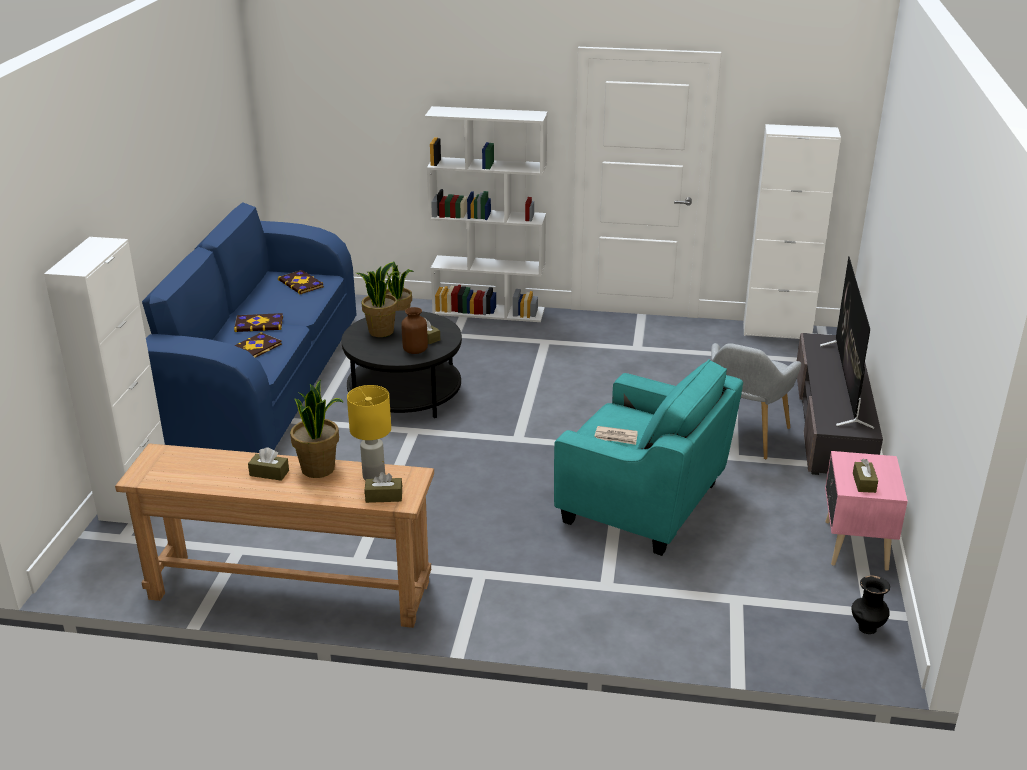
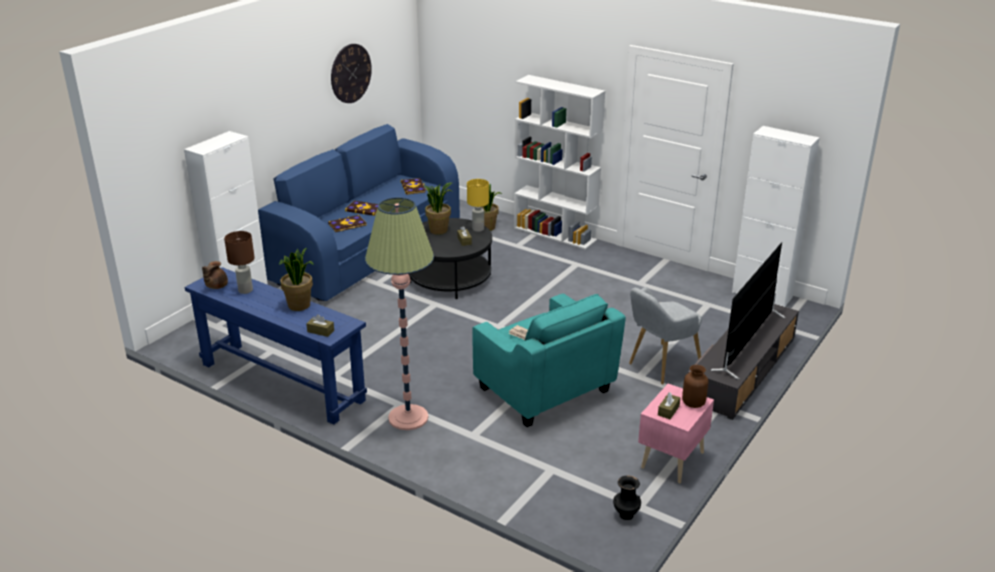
camera: 25 degrees right, 0 degrees up
brown console table [115,443,434,628] -> blue console table [185,267,367,425]
brown tissue box [248,447,289,481] -> none
yellow table lamp [347,385,391,480] -> yellow table lamp moved to [467,179,489,232]
brown vase [401,307,428,354] -> brown vase moved to [682,365,709,408]
none -> brown teapot [202,261,228,289]
none -> brown table lamp [224,231,255,294]
none -> wall clock [331,44,372,103]
none -> floor lamp [365,197,434,430]

